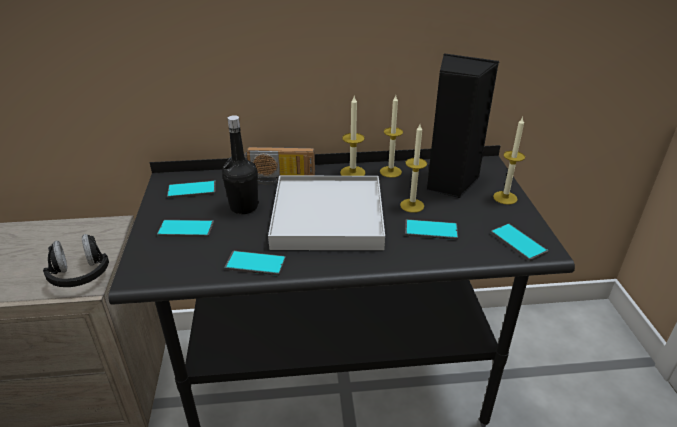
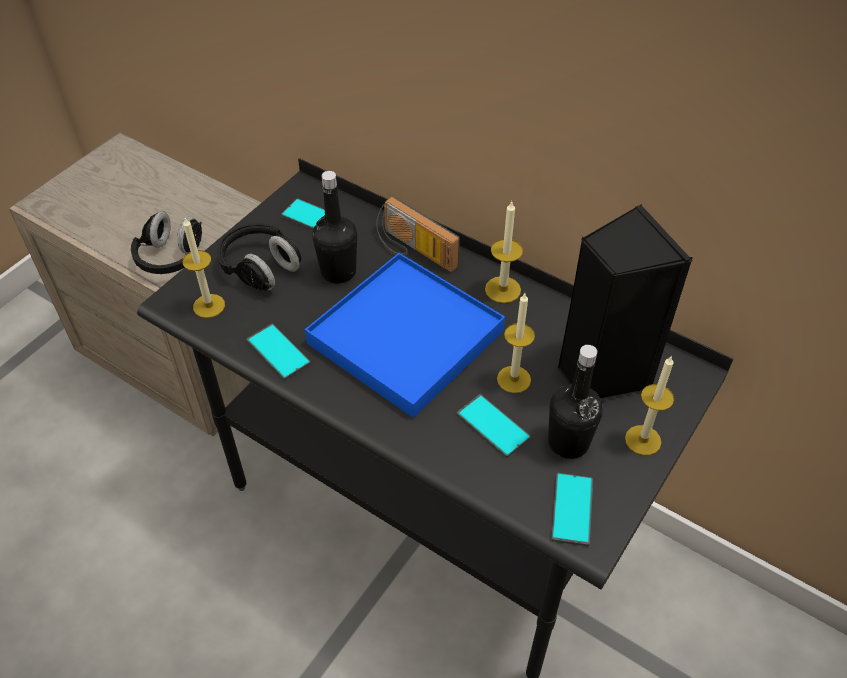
camera: 40 degrees right, 15 degrees up
phone [157,220,214,237] -> black headphones [217,223,301,291]
white tray [268,176,385,250] -> blue tray [305,253,505,418]
candle [380,96,403,178] -> candle moved to [182,218,225,318]
none -> black bottle [548,345,603,459]

